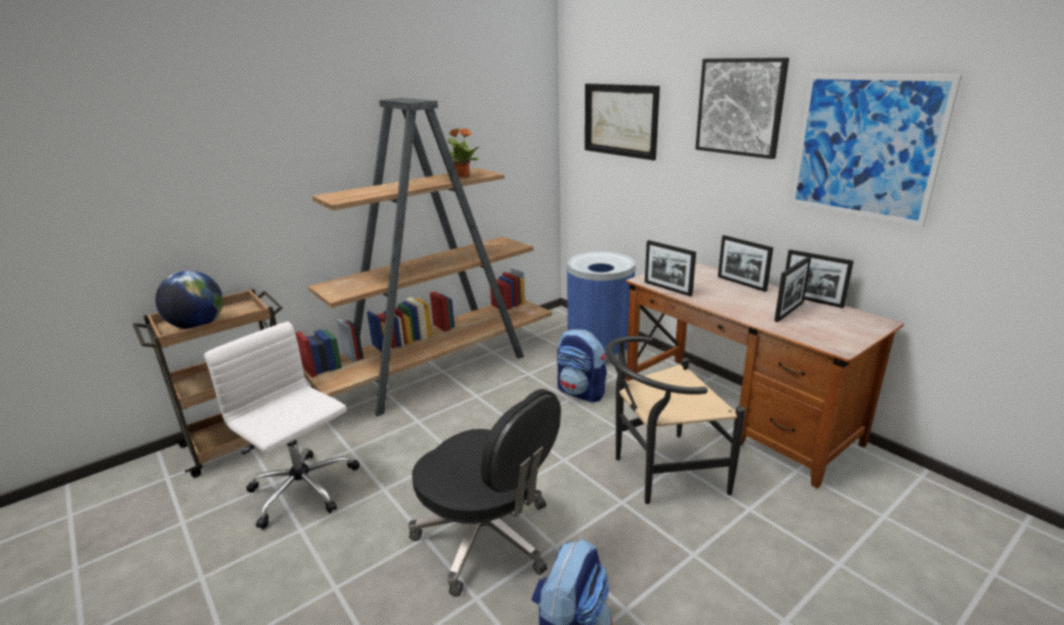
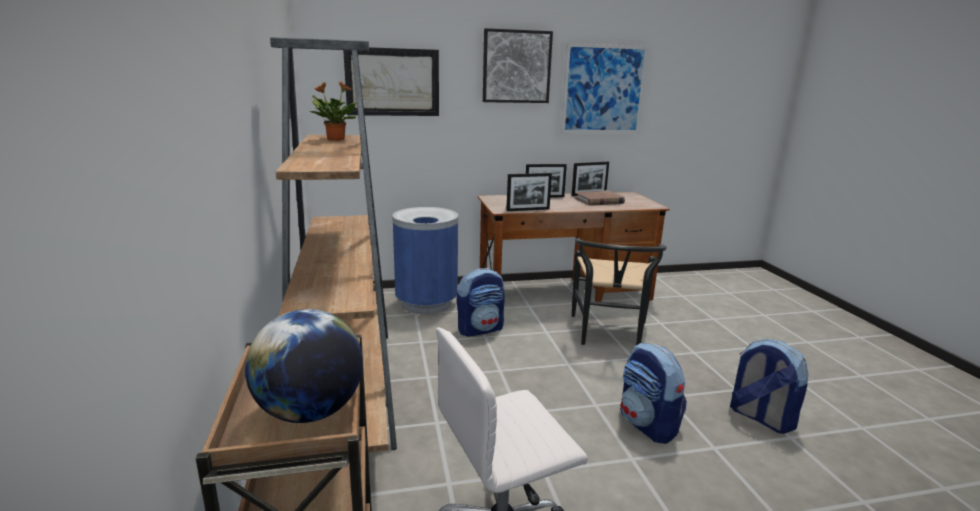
camera: 65 degrees left, 5 degrees down
black office chair [408,389,561,597] -> backpack [620,343,687,444]
picture frame [774,257,811,322] -> brown book [575,190,625,206]

